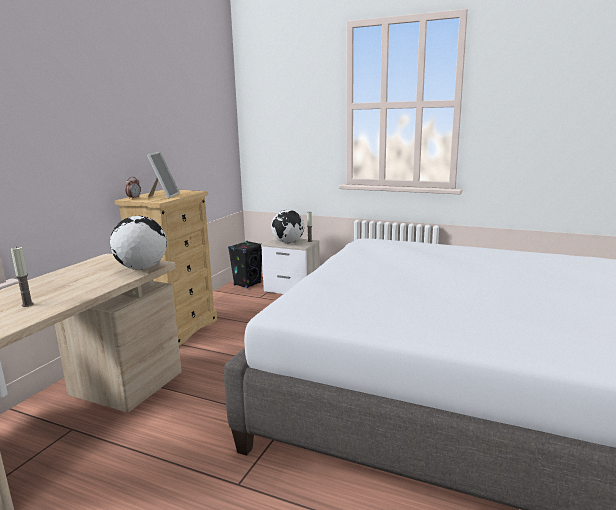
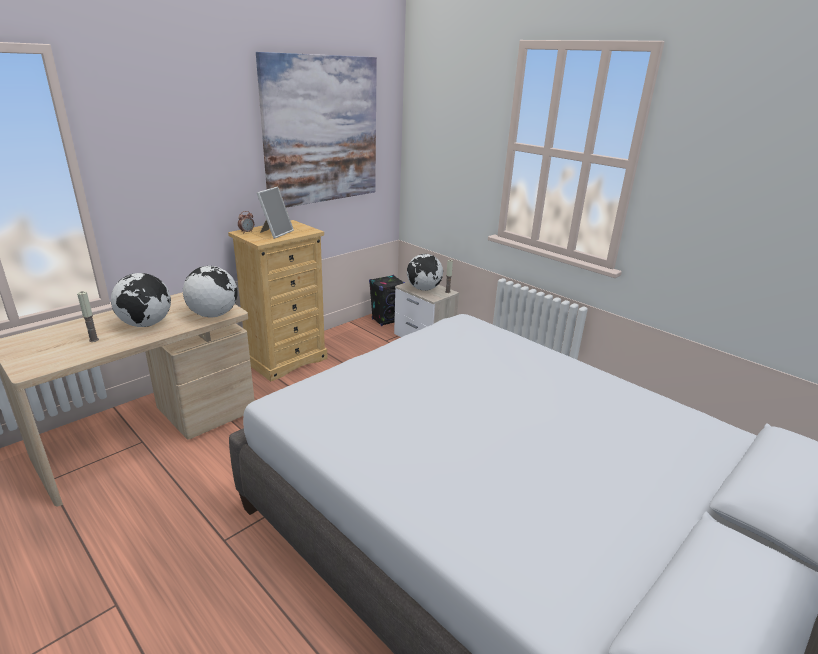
camera: 20 degrees right, 10 degrees up
none -> globe [111,273,171,327]
none -> picture [256,52,377,208]

